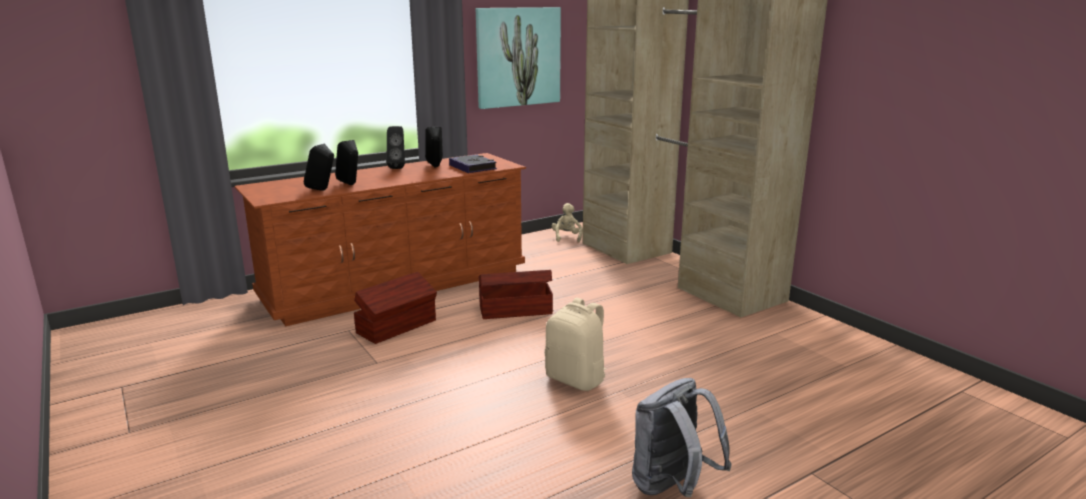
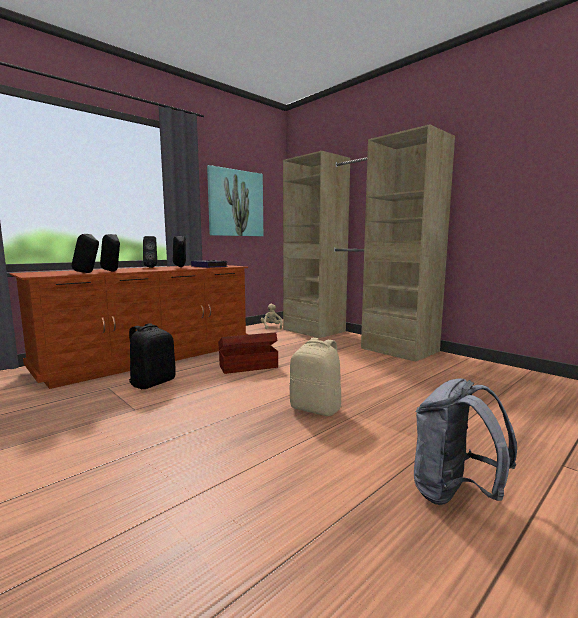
camera: 10 degrees left, 10 degrees down
brown storage box [354,272,437,344] -> black backpack [129,323,176,389]

